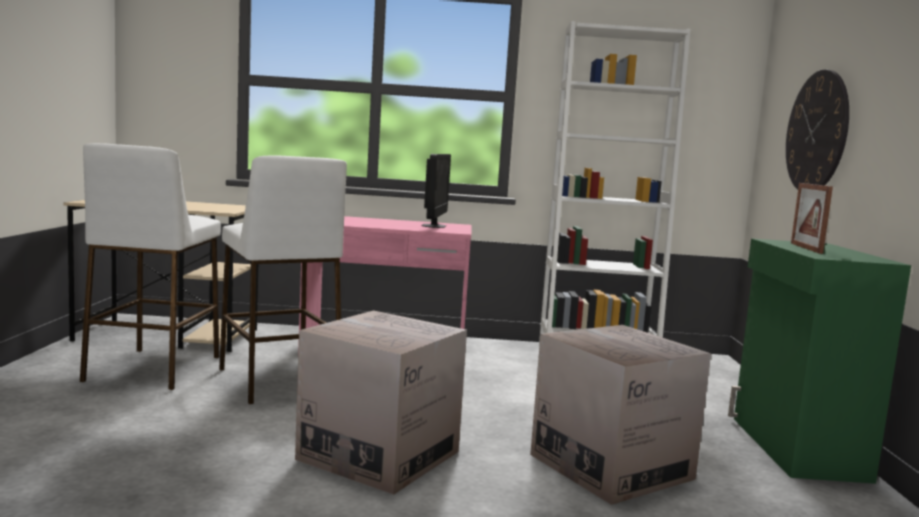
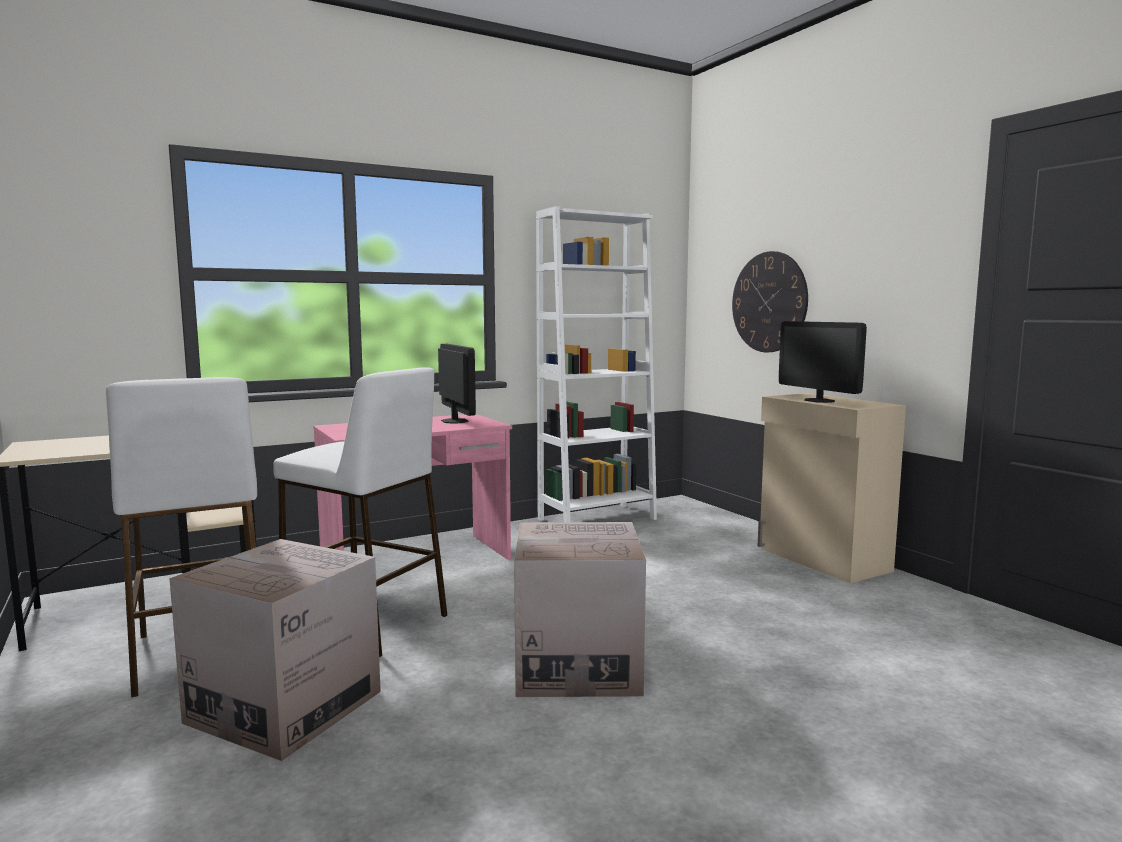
camera: 30 degrees left, 0 degrees up
cardboard box [530,325,711,505] -> cardboard box moved to [169,539,381,761]
green cabinet [728,239,911,484] -> beige cabinet [758,393,906,583]
picture frame [791,183,833,254] -> monitor [779,321,867,403]

